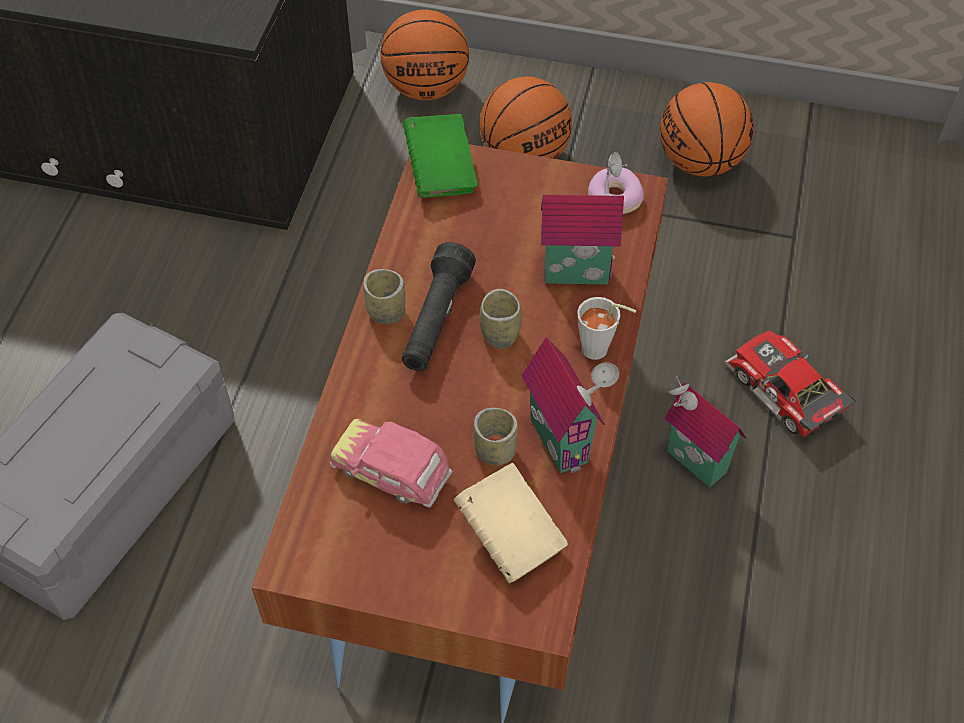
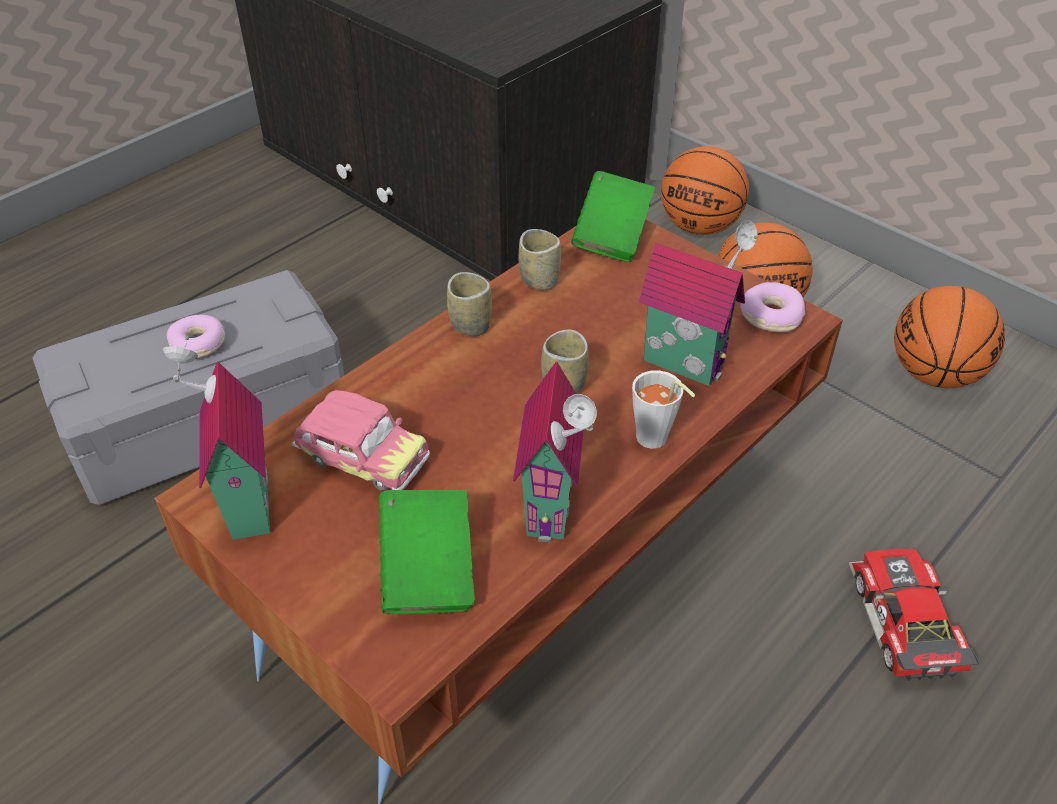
camera: 30 degrees right, 10 degrees down
toy car [330,419,453,507] -> toy car turned 150 degrees clockwise [292,390,430,491]
black flashlight [402,242,476,371] -> none
beige book [454,463,568,584] -> green book [379,490,475,614]
cup [473,408,518,465] -> cup moved to [519,229,561,290]
toy house [665,376,747,487] -> toy house moved to [163,336,270,540]
none -> donut [167,315,225,358]

